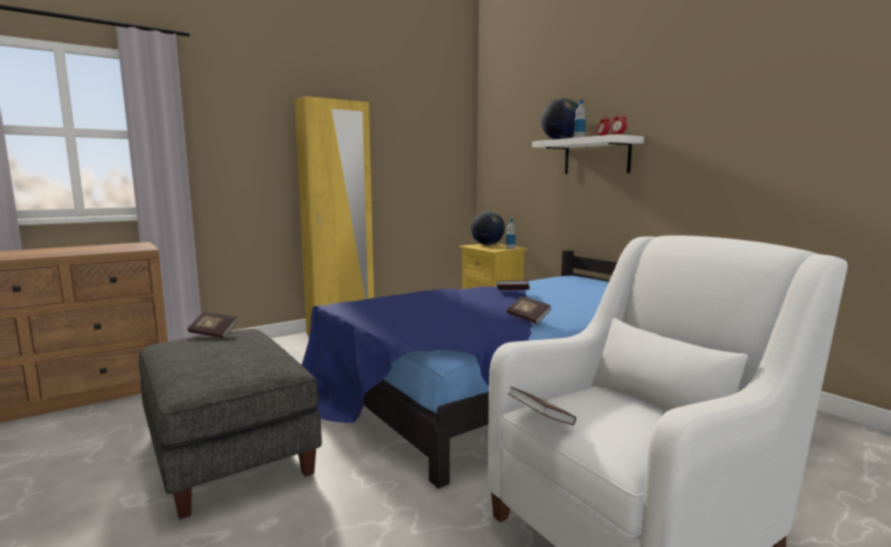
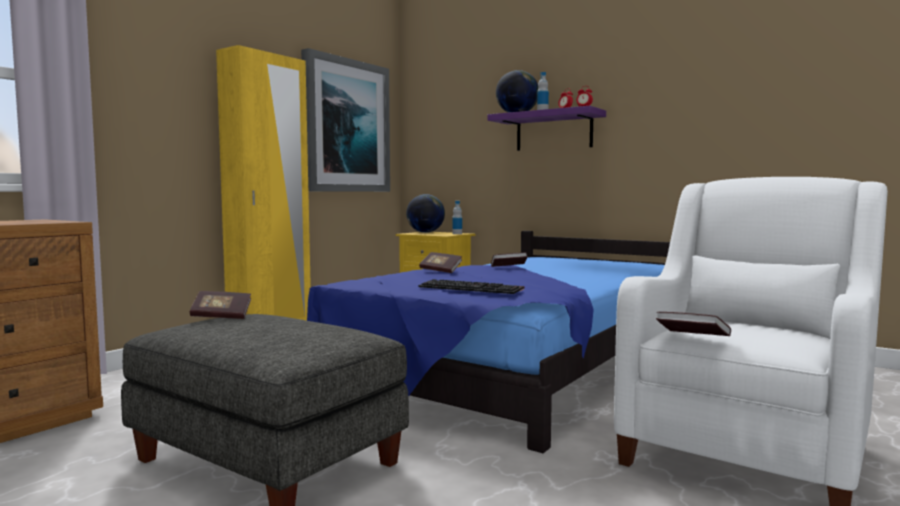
camera: 20 degrees left, 5 degrees down
book [507,296,551,324] -> book moved to [419,252,462,273]
white shelf [532,134,644,174] -> purple shelf [487,106,606,151]
none -> picture [301,48,390,192]
none -> keyboard [419,279,524,294]

